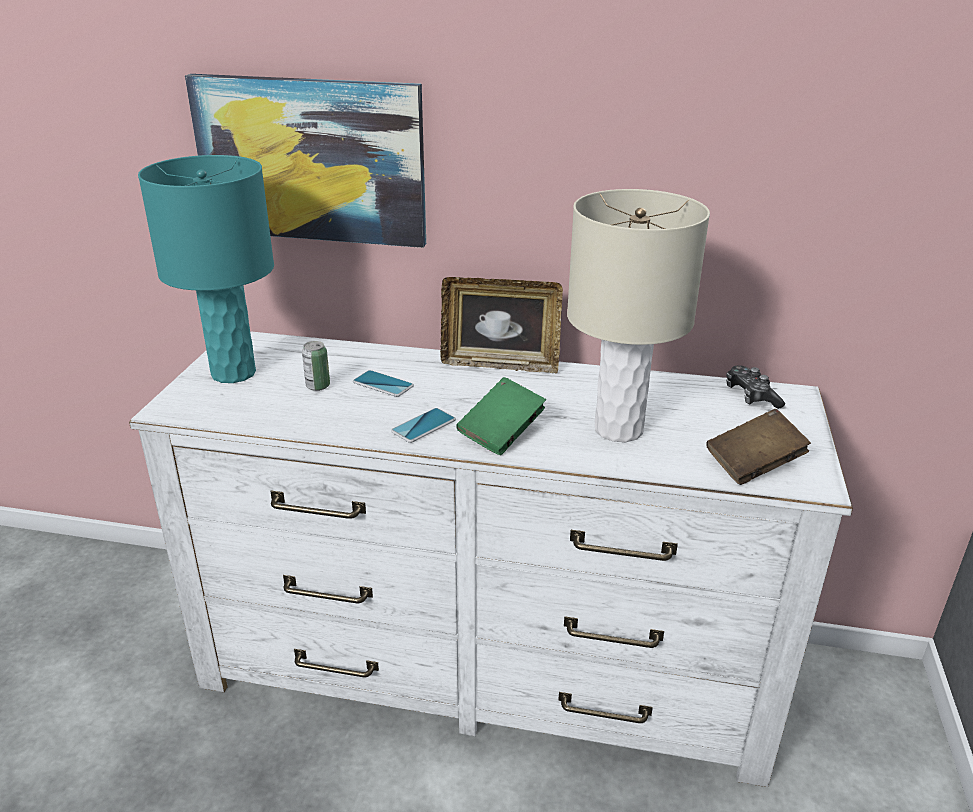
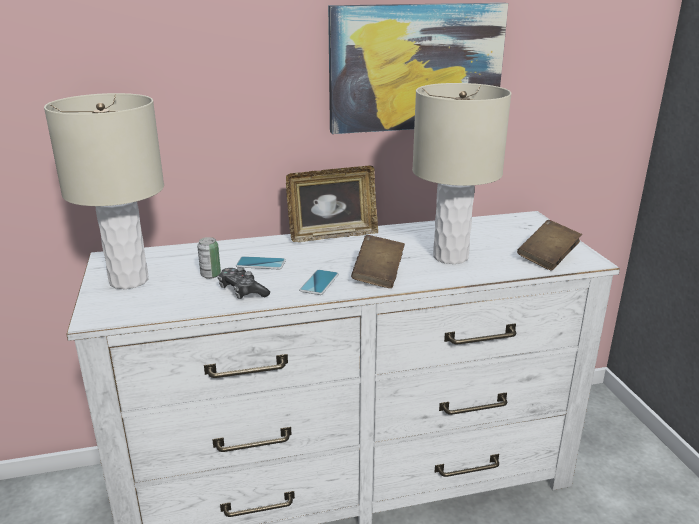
camera: 25 degrees left, 5 degrees down
turquoise table lamp [138,155,274,383] -> beige table lamp [44,93,164,289]
picture [185,74,426,248] -> picture moved to [328,3,508,134]
green book [456,377,546,455] -> brown book [351,235,405,288]
game controller [726,366,785,409] -> game controller moved to [218,267,270,299]

